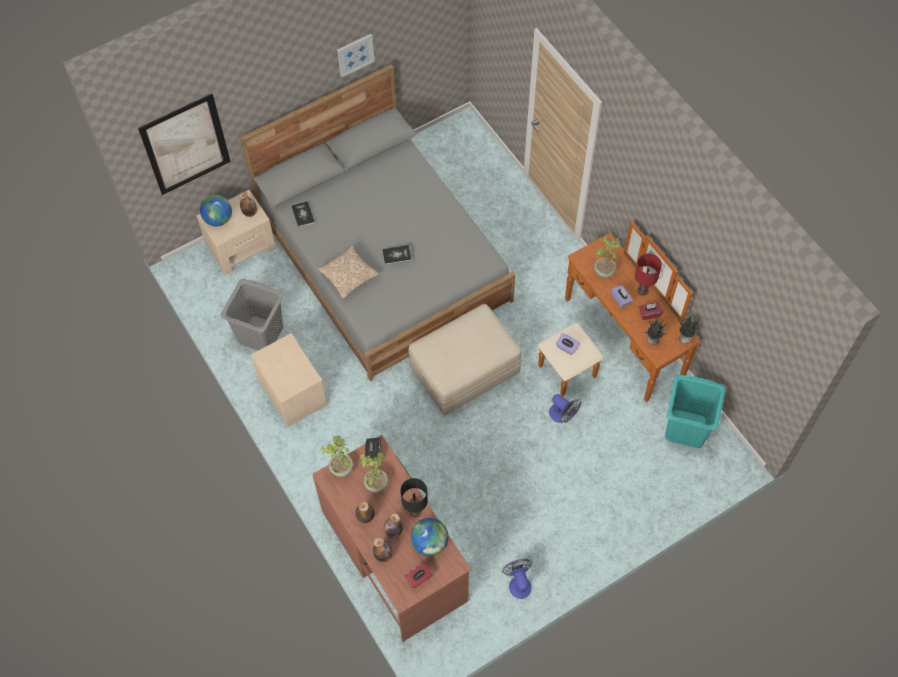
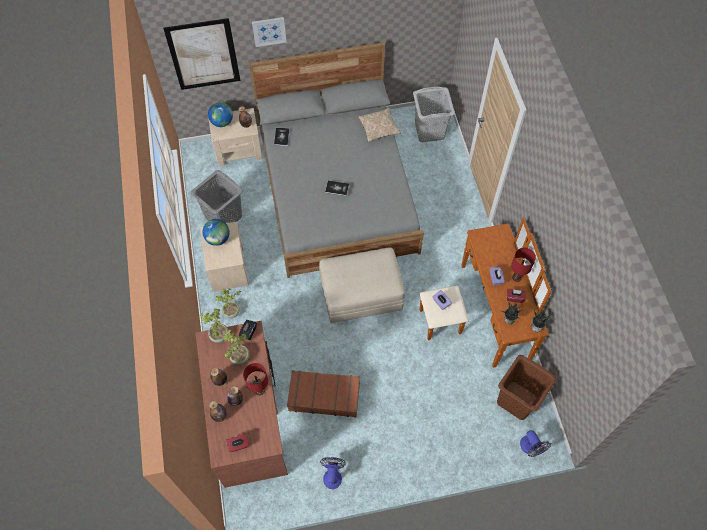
camera: 20 degrees right, 0 degrees up
pillow [317,245,380,299] -> pillow moved to [358,108,401,142]
picture [337,34,375,77] -> picture moved to [252,17,287,47]
black table lamp [400,478,428,517] -> red table lamp [243,363,268,395]
globe [411,518,448,556] -> globe moved to [202,219,230,246]
fan [549,394,581,423] -> fan moved to [520,430,551,457]
potted plant [594,236,621,278] -> potted plant moved to [216,288,242,318]
turquoise laundry basket [665,374,726,448] -> brown laundry basket [497,355,557,420]
none -> brown suitcase [287,370,360,417]
none -> grey laundry basket [413,87,455,142]

